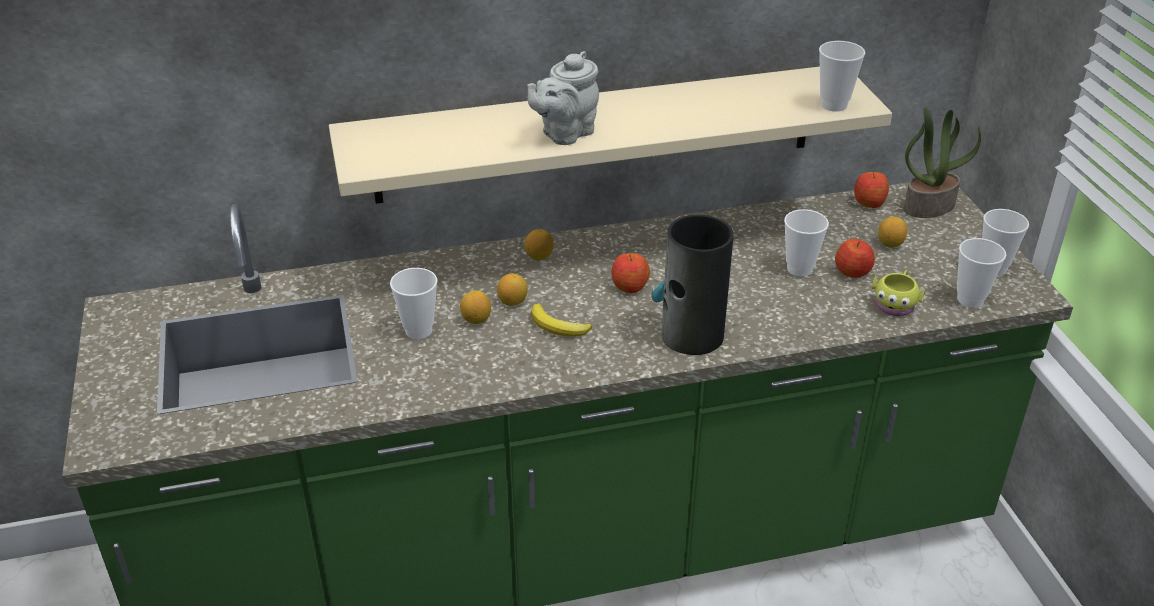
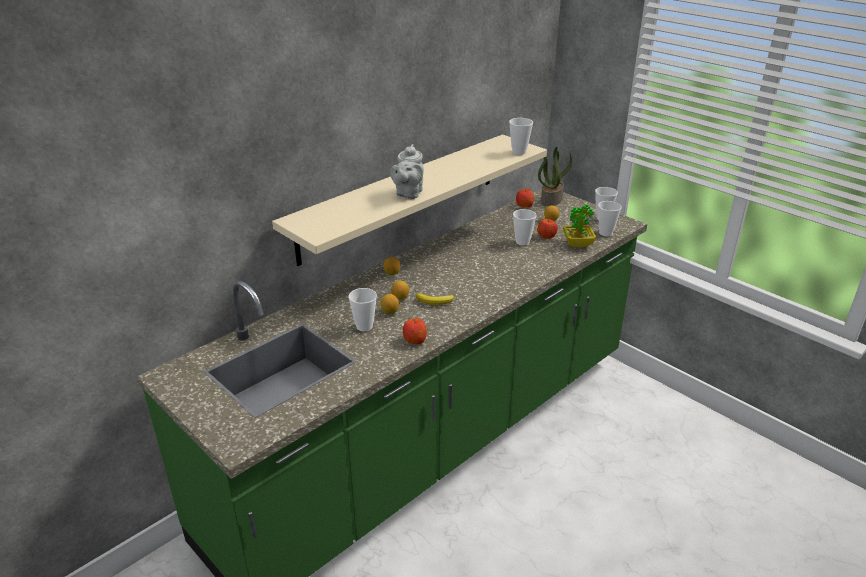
camera: 30 degrees left, 5 degrees down
apple [611,253,650,293] -> apple moved to [403,318,427,344]
vase [651,215,734,355] -> none
yellow mug [872,270,926,316] -> potted plant [563,204,596,247]

